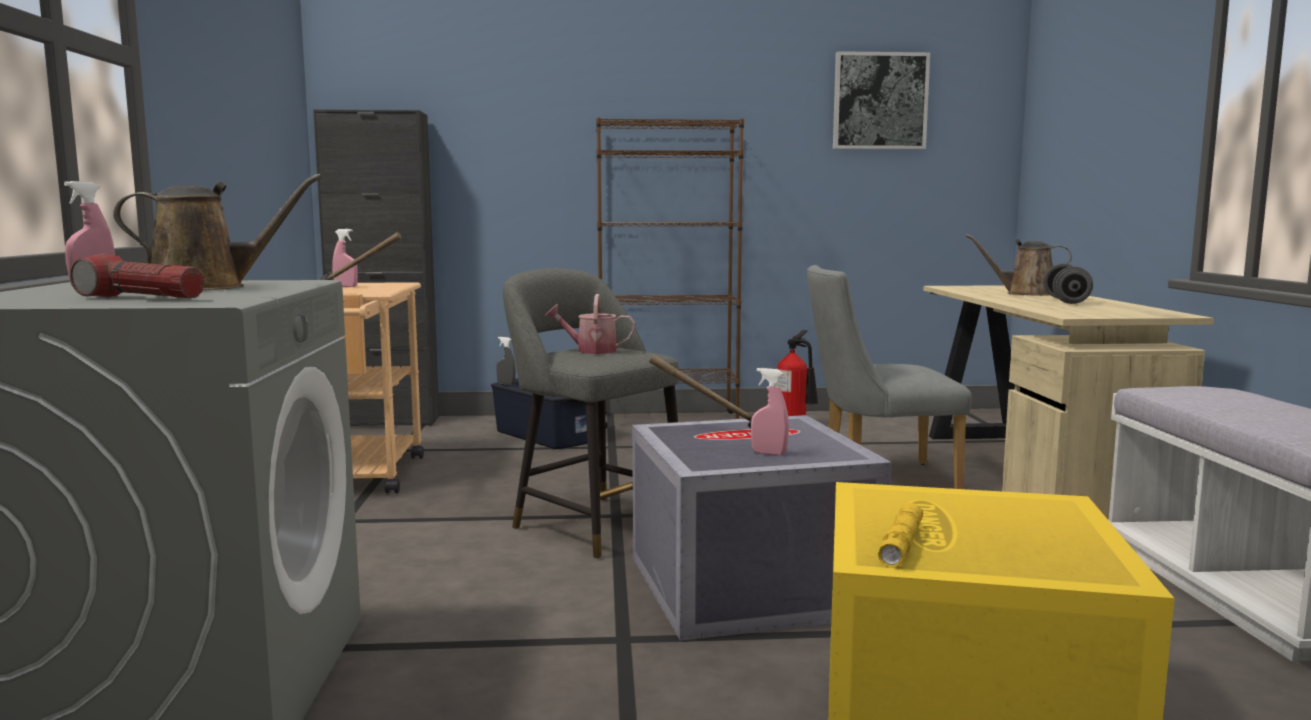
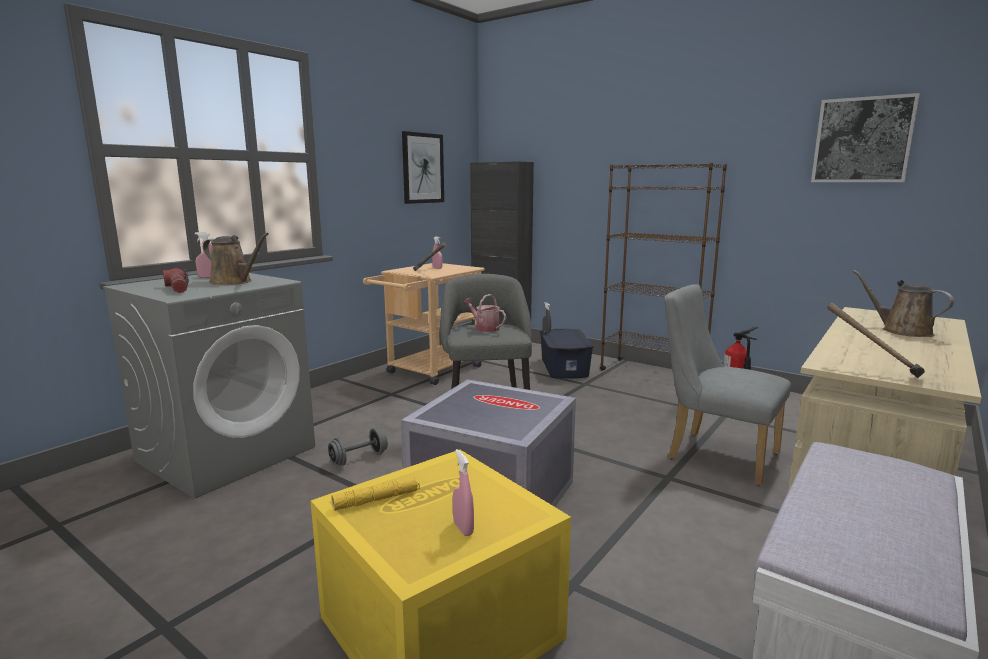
camera: 40 degrees right, 5 degrees up
hammer [649,355,752,428] -> hammer moved to [827,303,925,378]
pink spray bottle [751,368,789,456] -> pink spray bottle moved to [453,449,474,536]
grey dumbbell [1043,263,1093,304] -> grey dumbbell moved to [328,428,388,466]
none -> picture [402,131,444,204]

